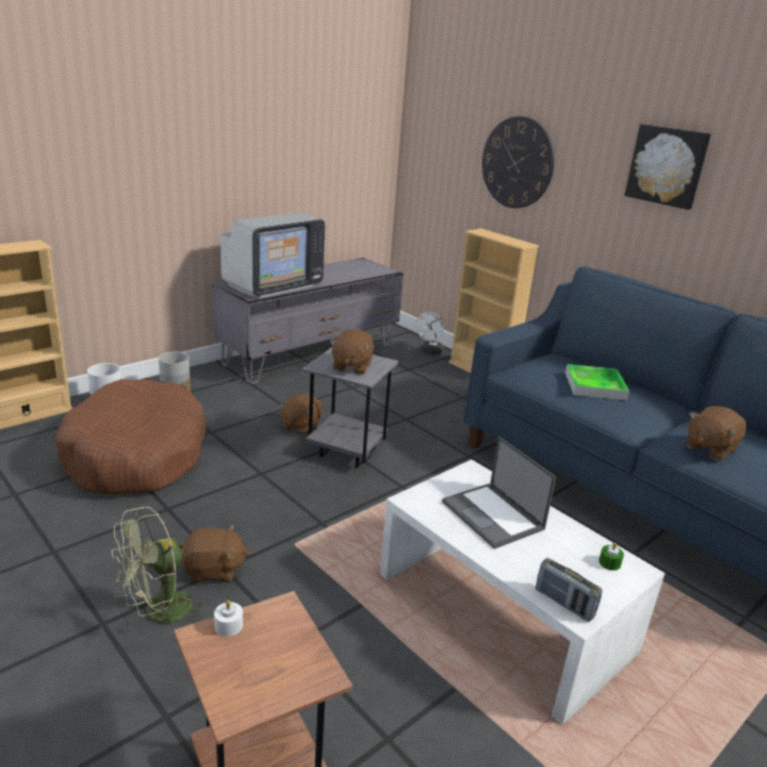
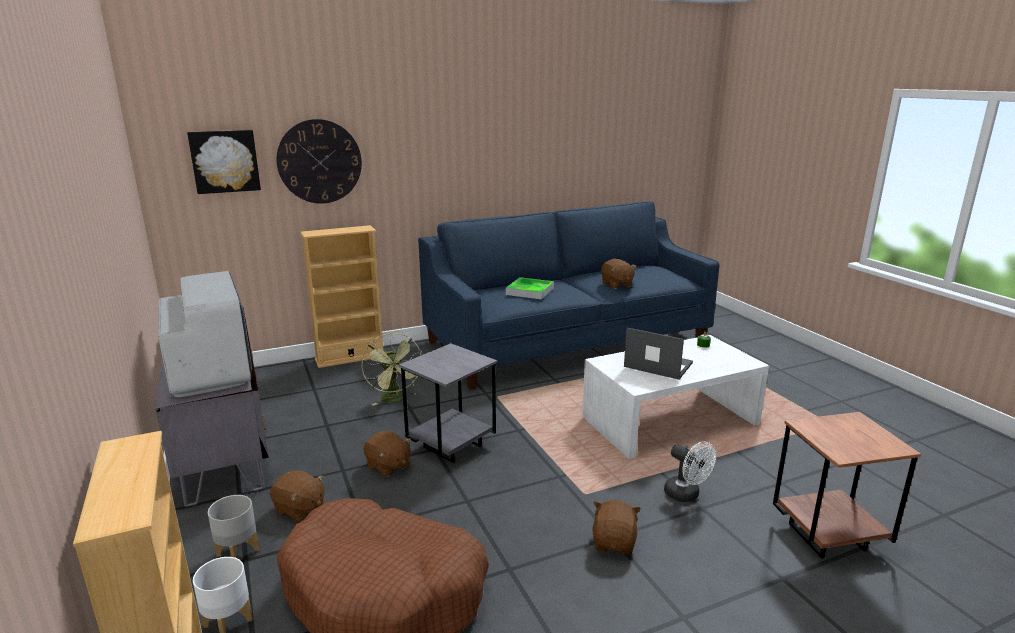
camera: 70 degrees left, 5 degrees down
green fan [112,506,208,628] -> green fan moved to [362,333,422,406]
white candle [214,600,243,637] -> none
brown plush toy [330,329,374,374] -> brown plush toy moved to [270,470,325,523]
white fan [416,312,444,355] -> white fan moved to [664,441,716,502]
laptop [442,436,556,549] -> laptop turned 135 degrees counterclockwise [624,328,693,380]
radio [535,558,602,622] -> none
picture [625,124,711,210] -> picture moved to [187,130,261,194]

